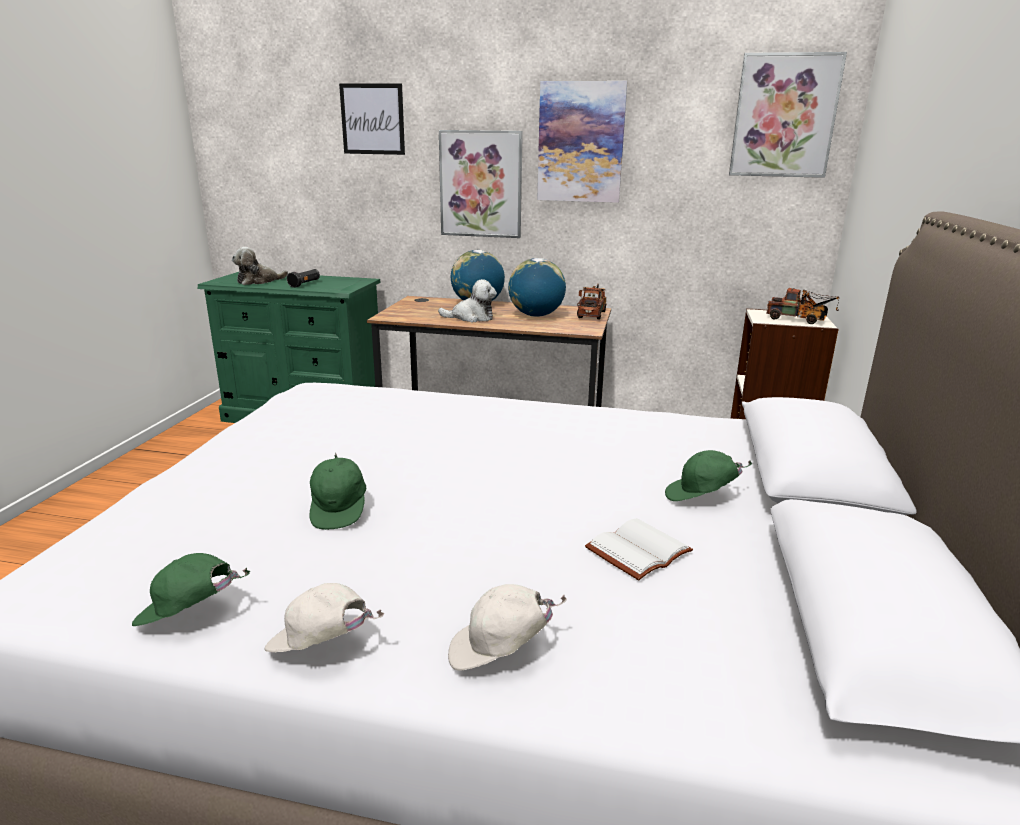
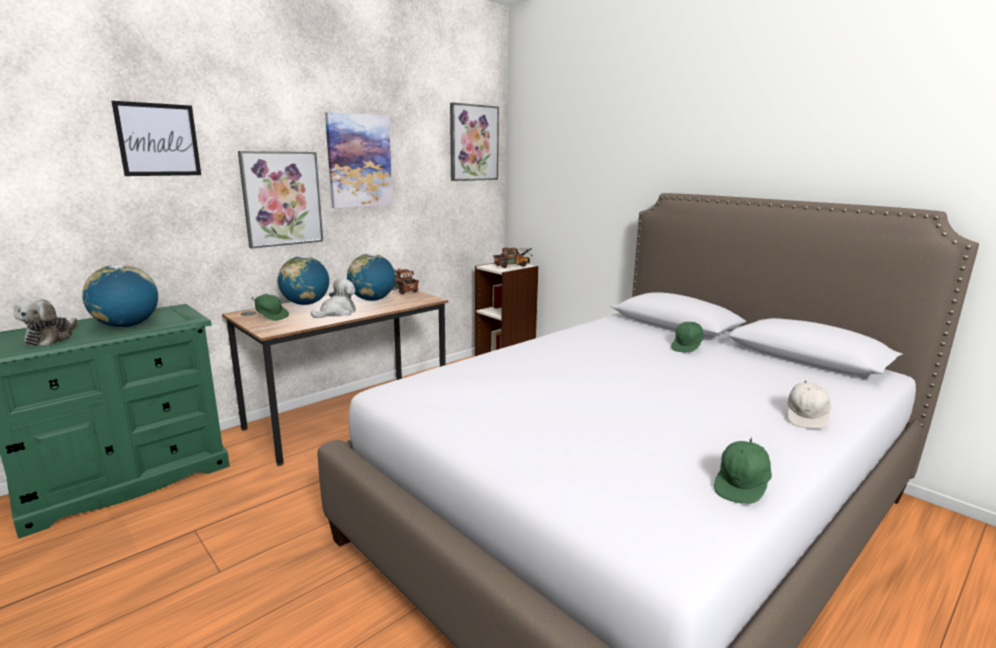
camera: 55 degrees left, 5 degrees down
white cap [265,583,384,652] -> none
black flashlight [287,269,320,288] -> globe [82,264,158,327]
green cap [309,453,366,530] -> green cap moved to [252,294,289,321]
white book [585,518,693,580] -> none

